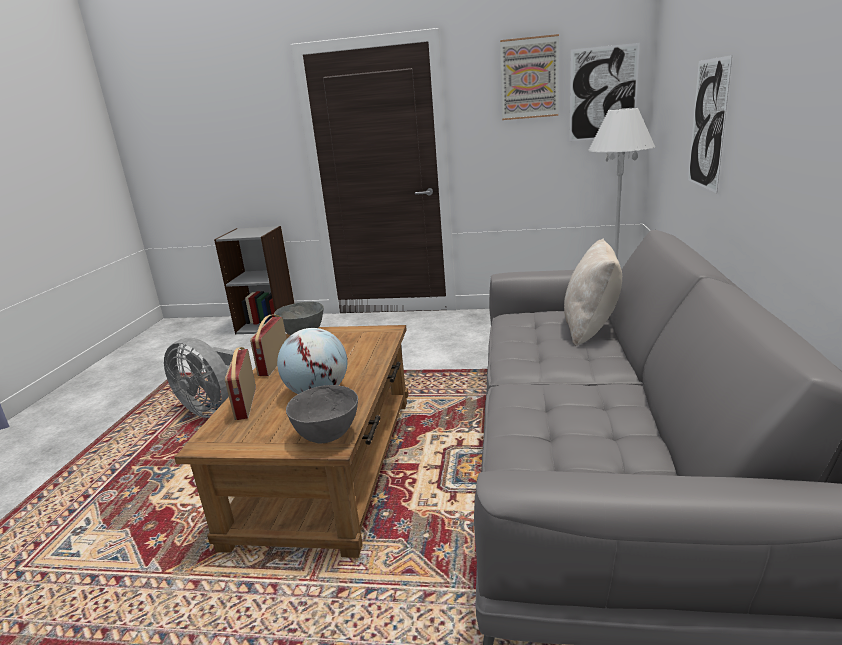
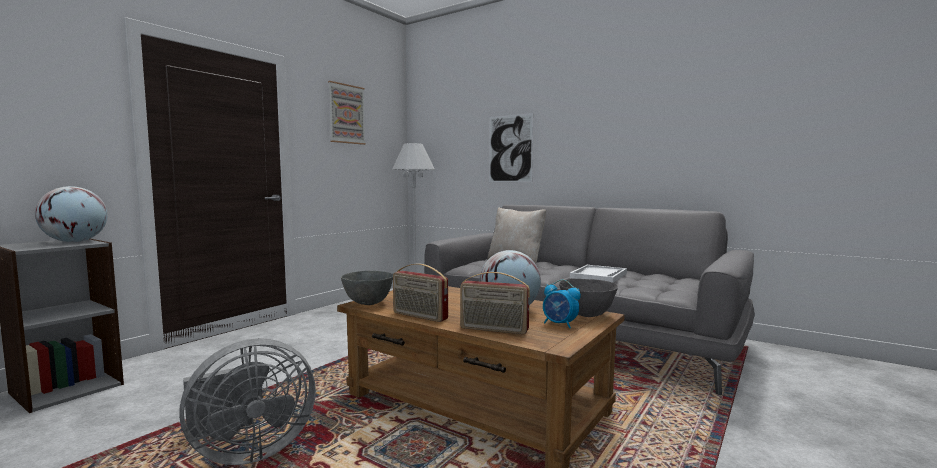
camera: 65 degrees left, 15 degrees down
picture [569,43,640,141] -> none
none -> globe [35,186,108,242]
none -> alarm clock [543,279,581,328]
none -> white tray [570,265,627,283]

